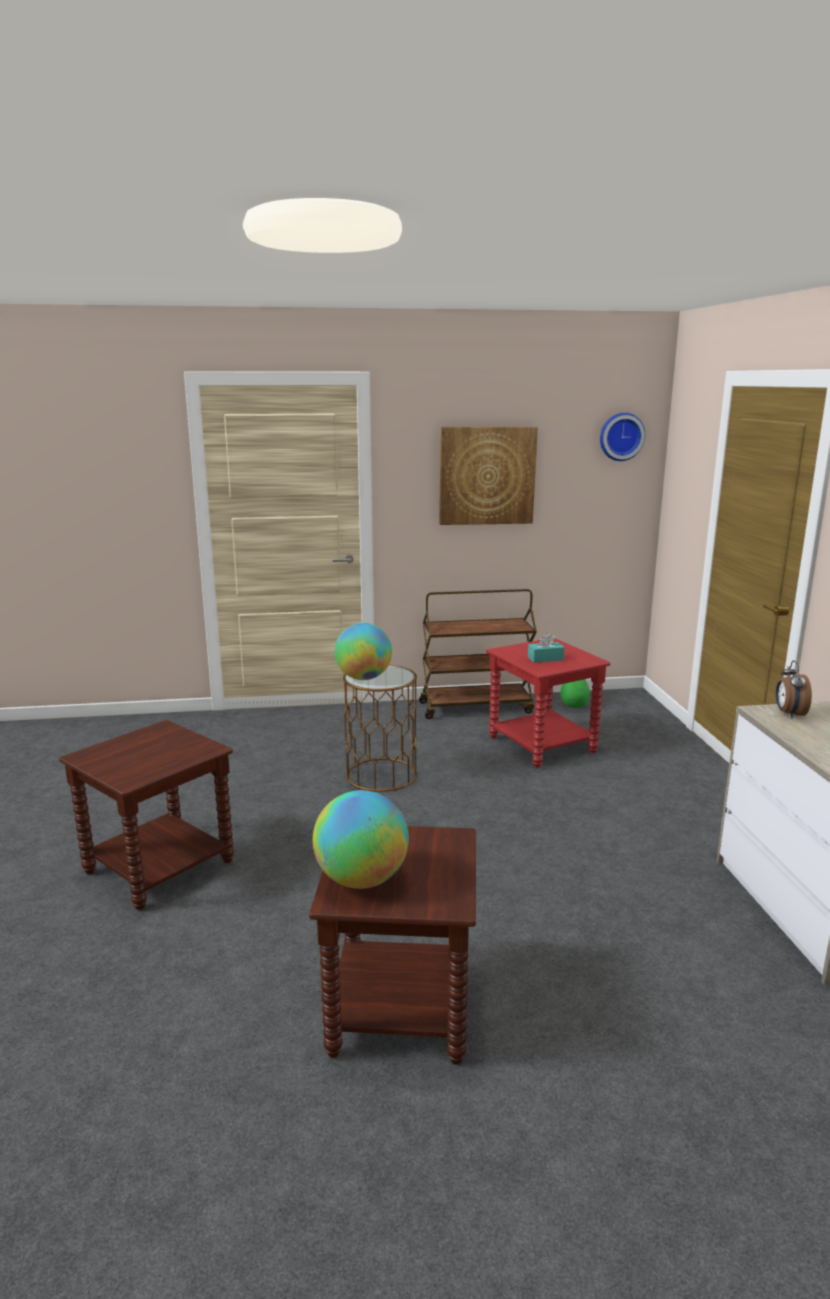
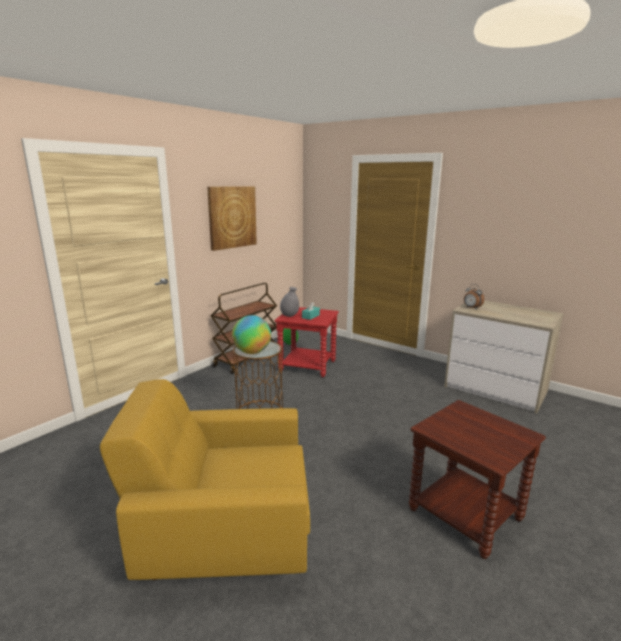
camera: 45 degrees left, 0 degrees up
brown side table [59,720,234,910] -> yellow armchair [100,379,310,580]
globe [313,790,409,889] -> none
wall clock [600,413,645,461] -> none
none -> grey vase [280,287,299,317]

